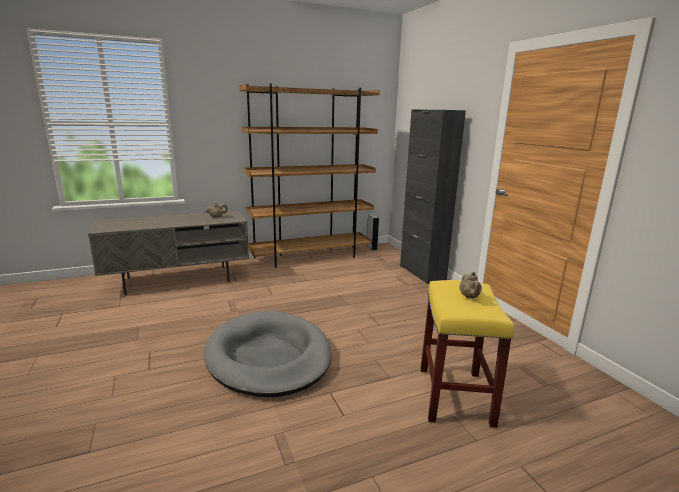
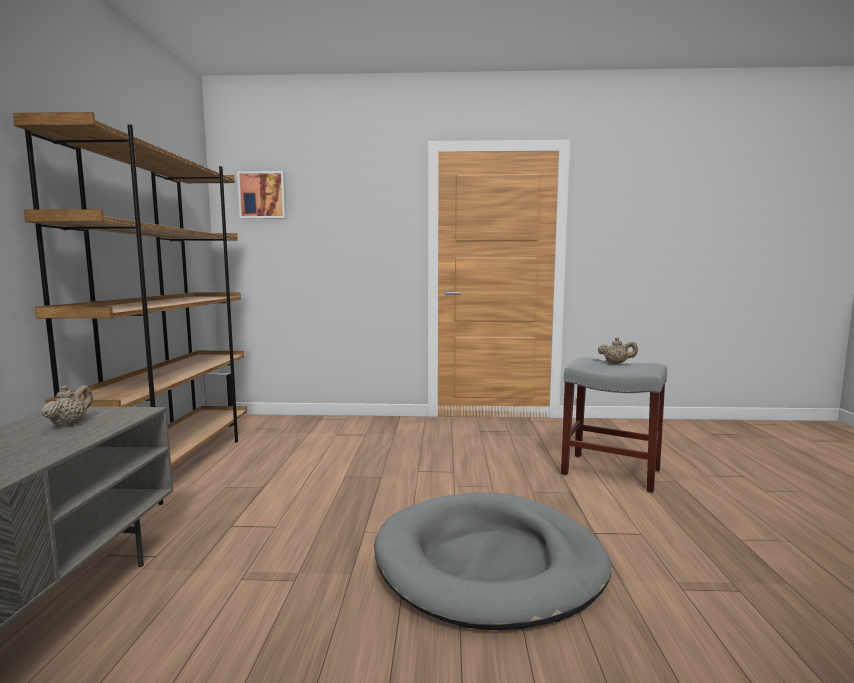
camera: 65 degrees left, 10 degrees down
black cabinet [400,109,466,284] -> none
yellow stool [420,280,514,429] -> grey stool [561,357,667,494]
none -> picture [237,171,287,219]

